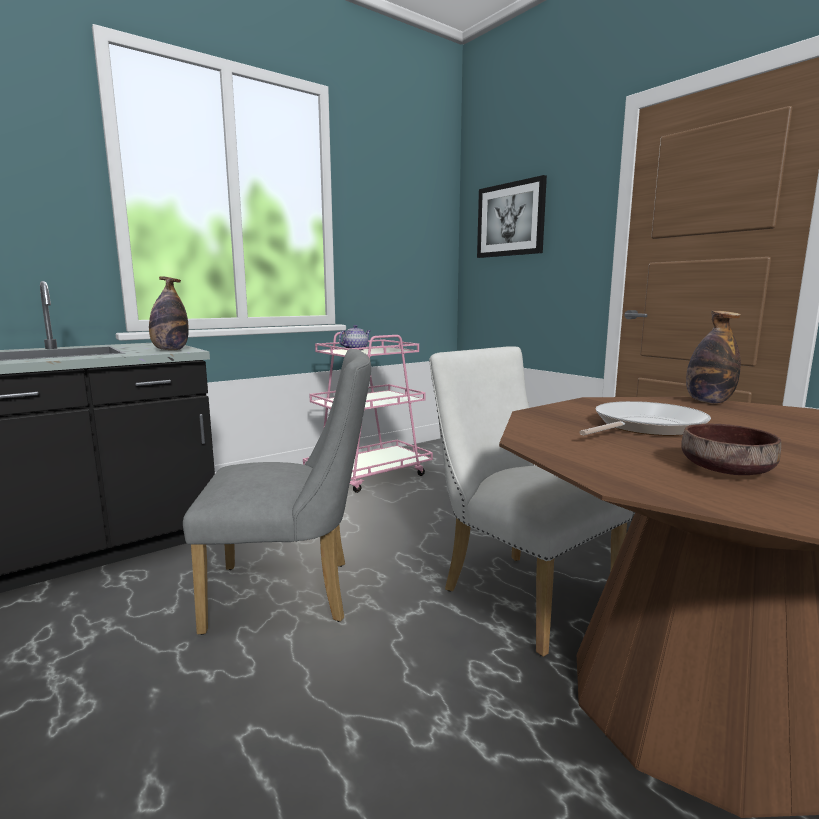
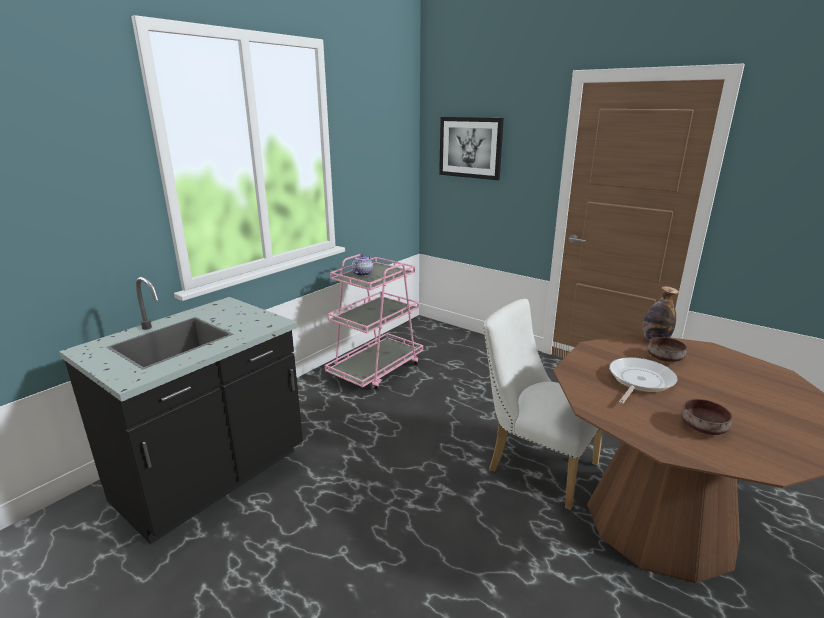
camera: 15 degrees left, 10 degrees up
bottle [149,277,189,350] -> none
grey chair [183,349,371,635] -> none
none -> brown bowl [648,337,687,362]

